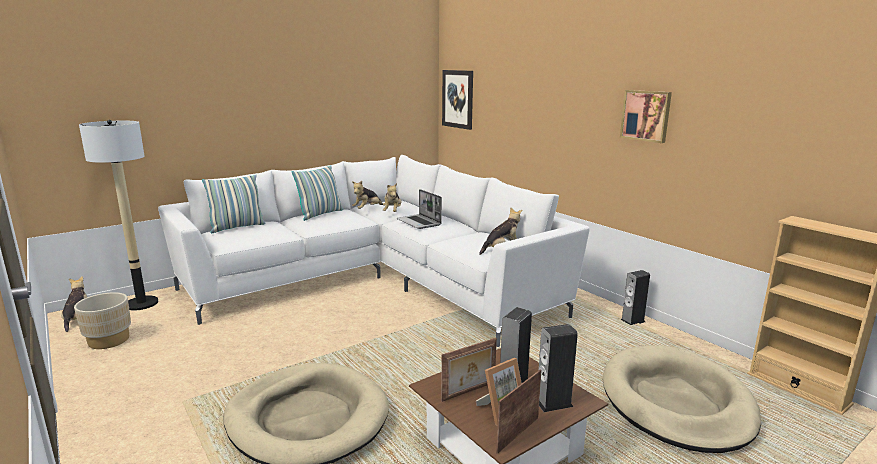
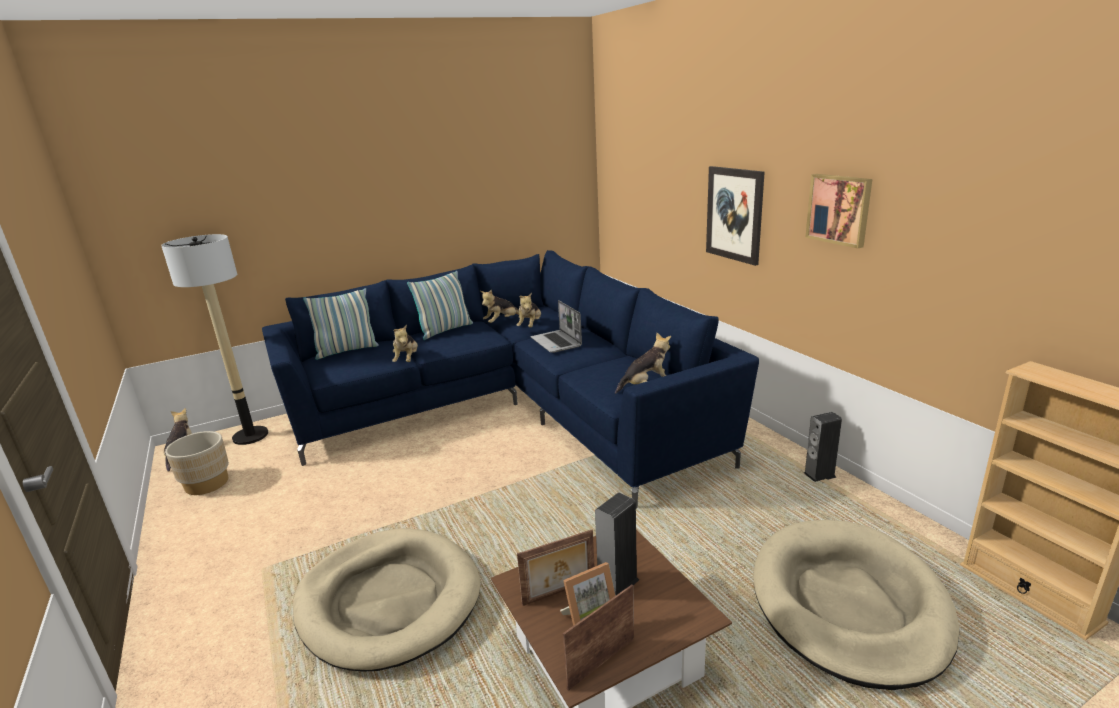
camera: 10 degrees right, 5 degrees up
white sofa [158,155,590,347] -> blue sofa [262,250,759,509]
picture [442,70,473,130] -> picture moved to [706,166,765,266]
speaker [539,324,578,412] -> none
none -> plush toy [392,324,418,362]

